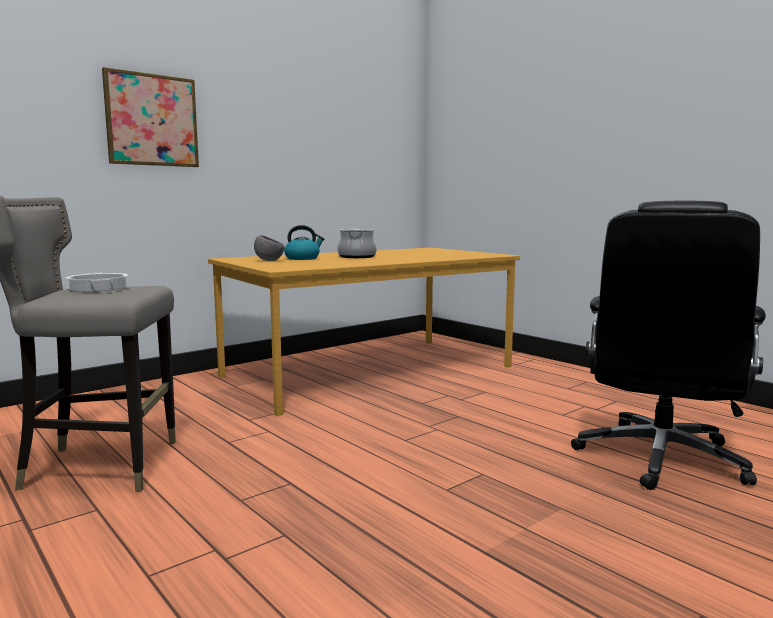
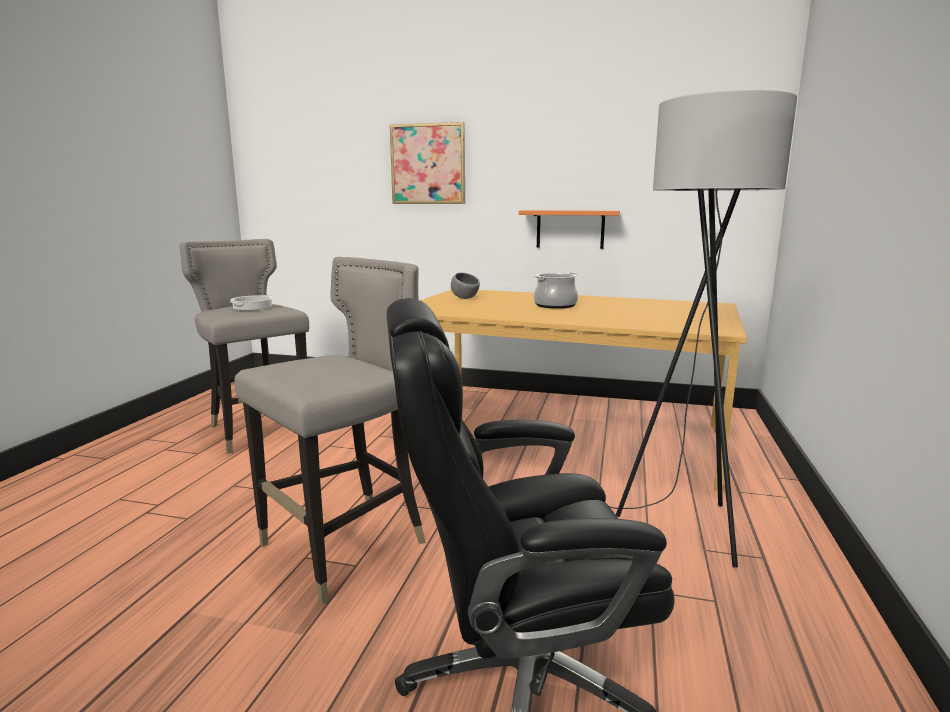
camera: 55 degrees right, 5 degrees up
kettle [284,225,324,260] -> none
none -> grey stool [234,257,426,604]
none -> orange shelf [519,210,620,249]
none -> grey floor lamp [609,90,797,568]

